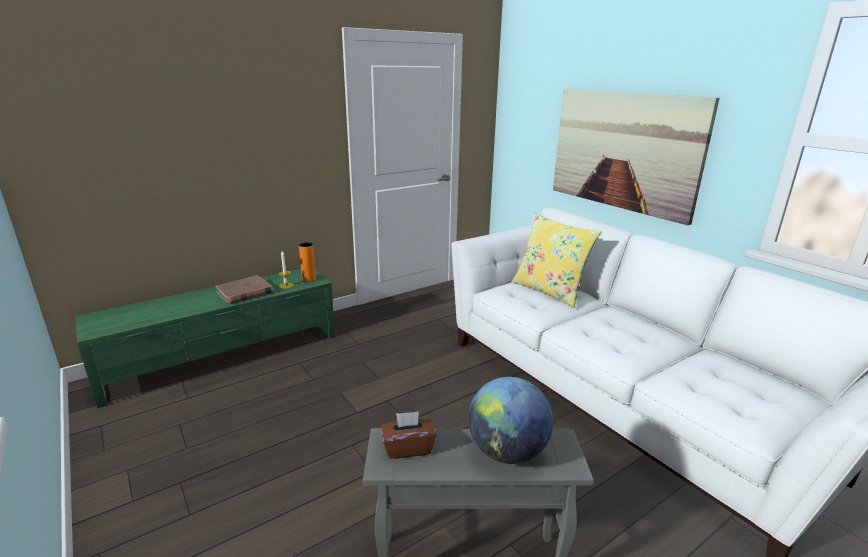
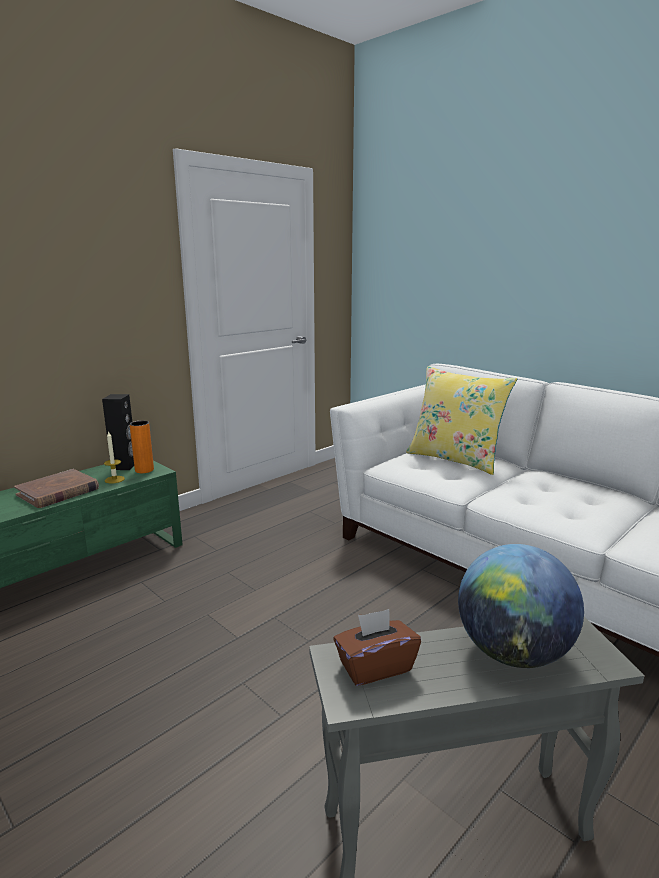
camera: 10 degrees left, 5 degrees down
picture [553,89,720,225] -> none
none -> black speaker [102,394,134,470]

